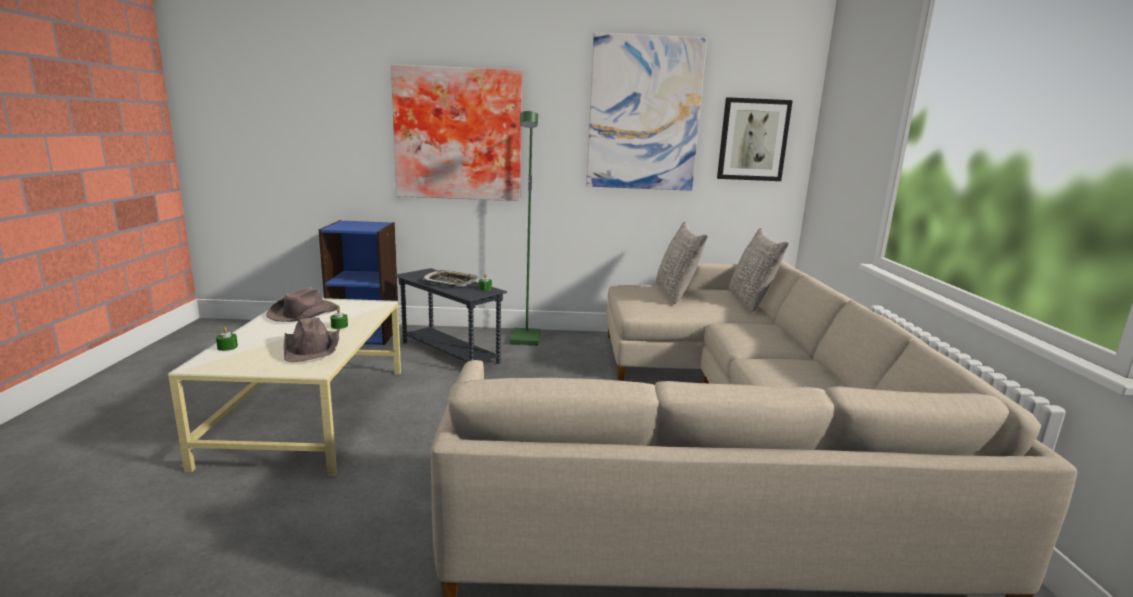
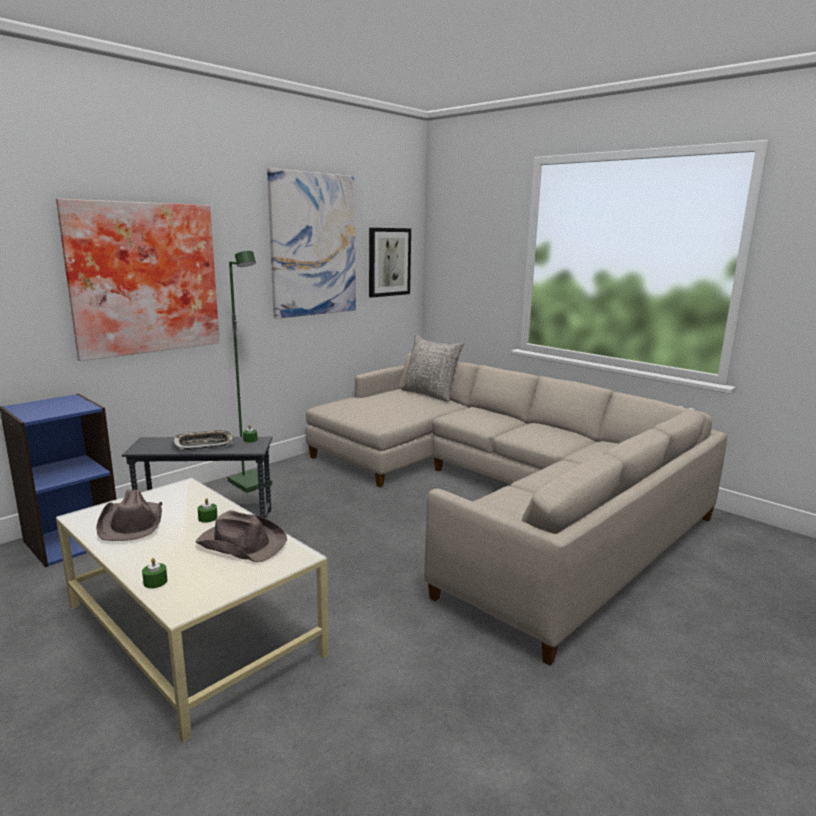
camera: 45 degrees left, 0 degrees up
grey pillow [656,222,708,304] -> none

